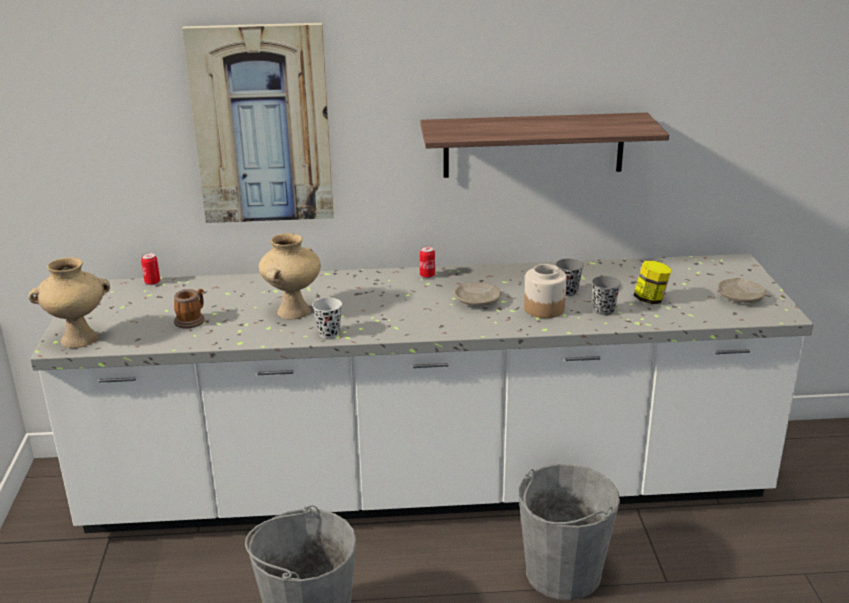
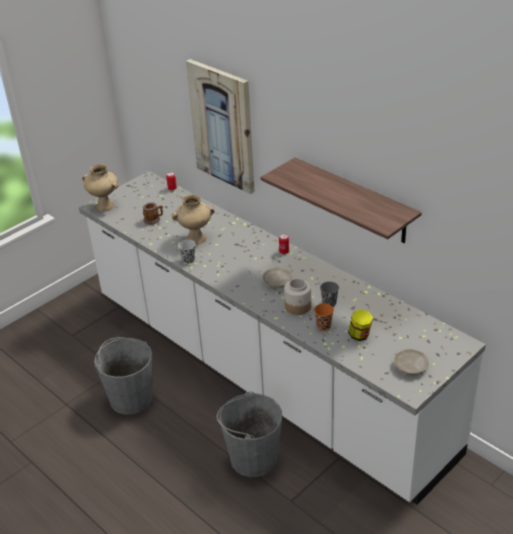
camera: 50 degrees right, 10 degrees up
grey cup [592,276,621,315] -> orange cup [314,304,334,331]

